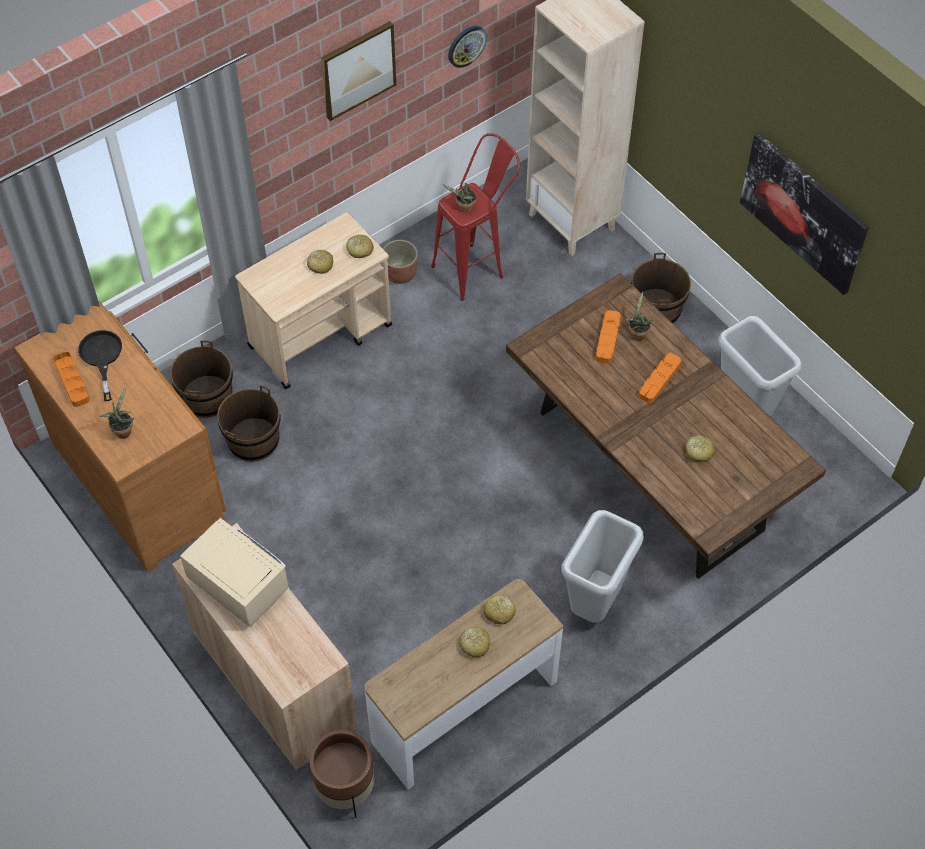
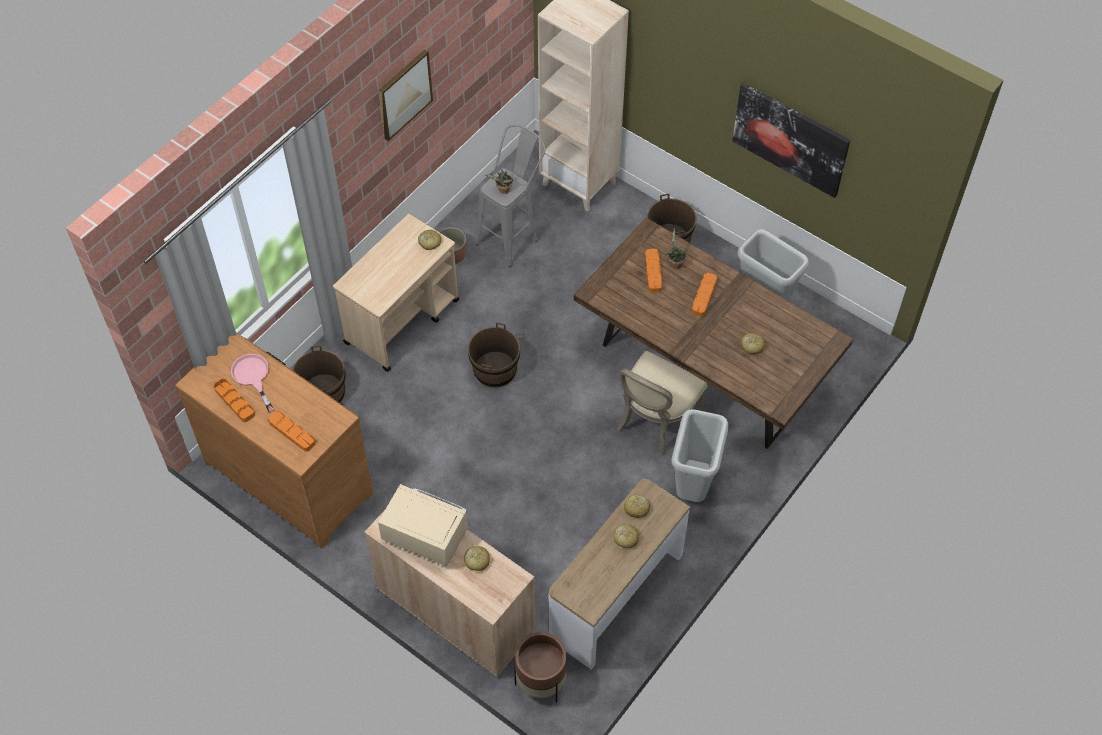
camera: 15 degrees left, 0 degrees up
black frying pan [78,330,122,401] -> pink frying pan [231,354,274,412]
potted plant [99,387,134,439] -> orange tray [268,411,316,452]
brown bucket [217,385,280,461] -> brown bucket moved to [468,322,520,388]
bread [307,250,334,274] -> bread moved to [464,546,490,571]
red stool [431,133,520,301] -> grey stool [476,124,545,267]
wall clock [448,26,487,68] -> none
none -> beige chair [617,351,707,455]

